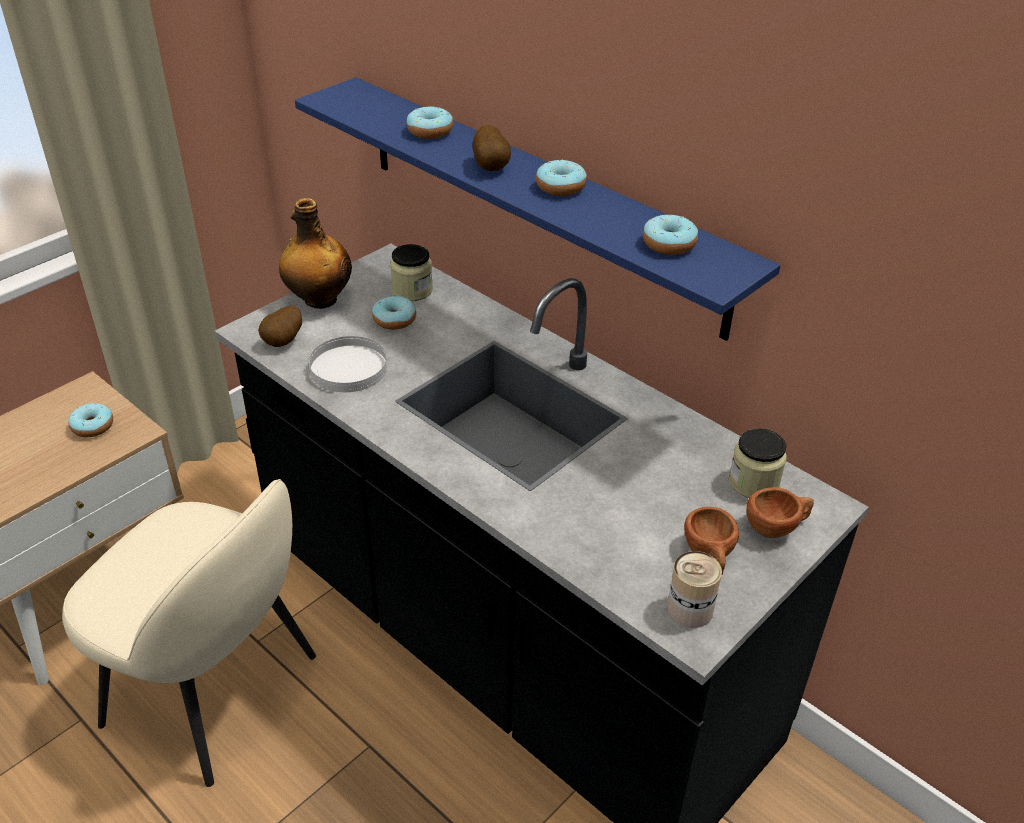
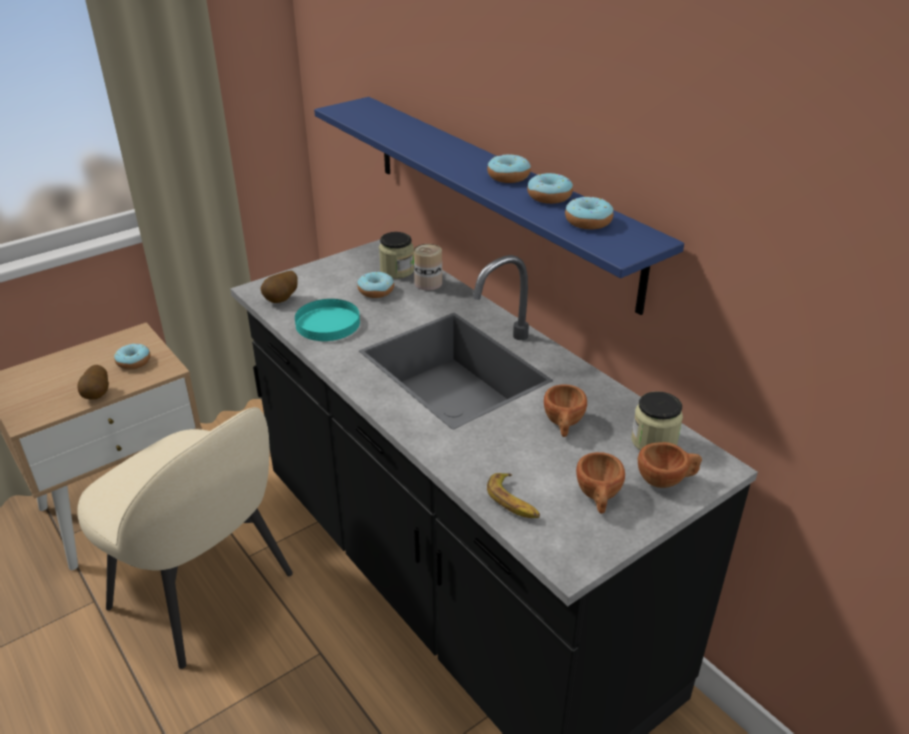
camera: 10 degrees right, 5 degrees down
bottle [279,198,352,309] -> none
white plate [309,336,387,392] -> turquoise plate [295,299,360,341]
donut [407,106,453,139] -> donut moved to [527,173,573,204]
potato [473,125,511,171] -> potato moved to [77,365,109,400]
can [667,551,722,628] -> can moved to [413,244,442,291]
none -> banana [487,473,540,518]
none -> brown cup [544,384,587,437]

